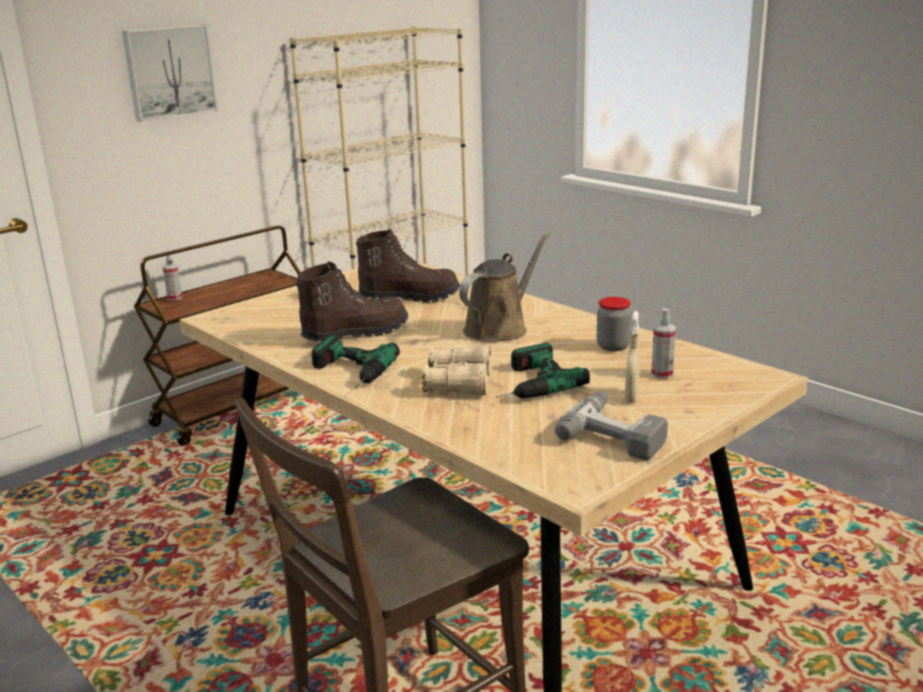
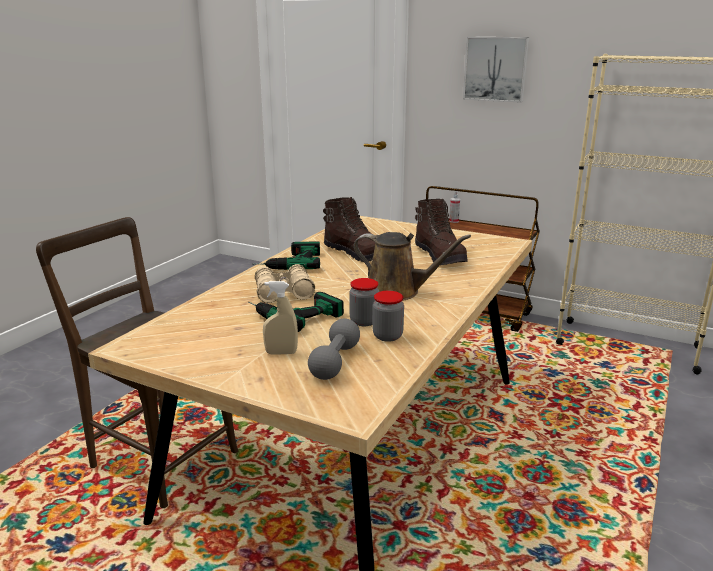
camera: 70 degrees right, 0 degrees up
power drill [555,392,668,460] -> none
spray bottle [651,308,676,379] -> grey dumbbell [308,319,360,380]
none -> jar [349,278,379,326]

